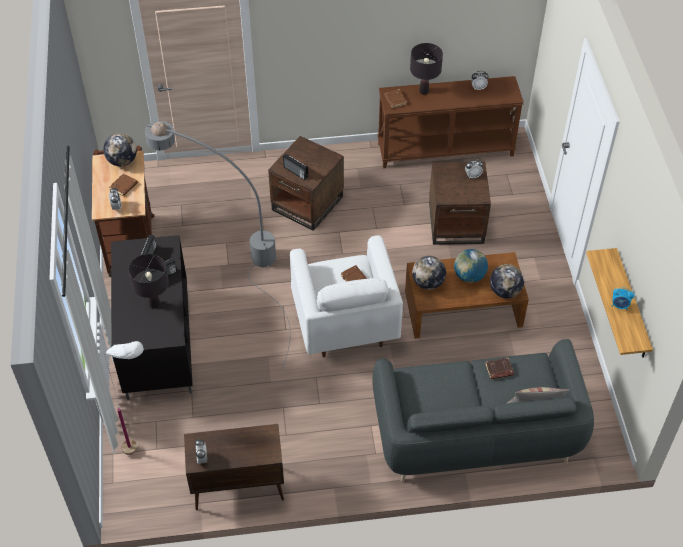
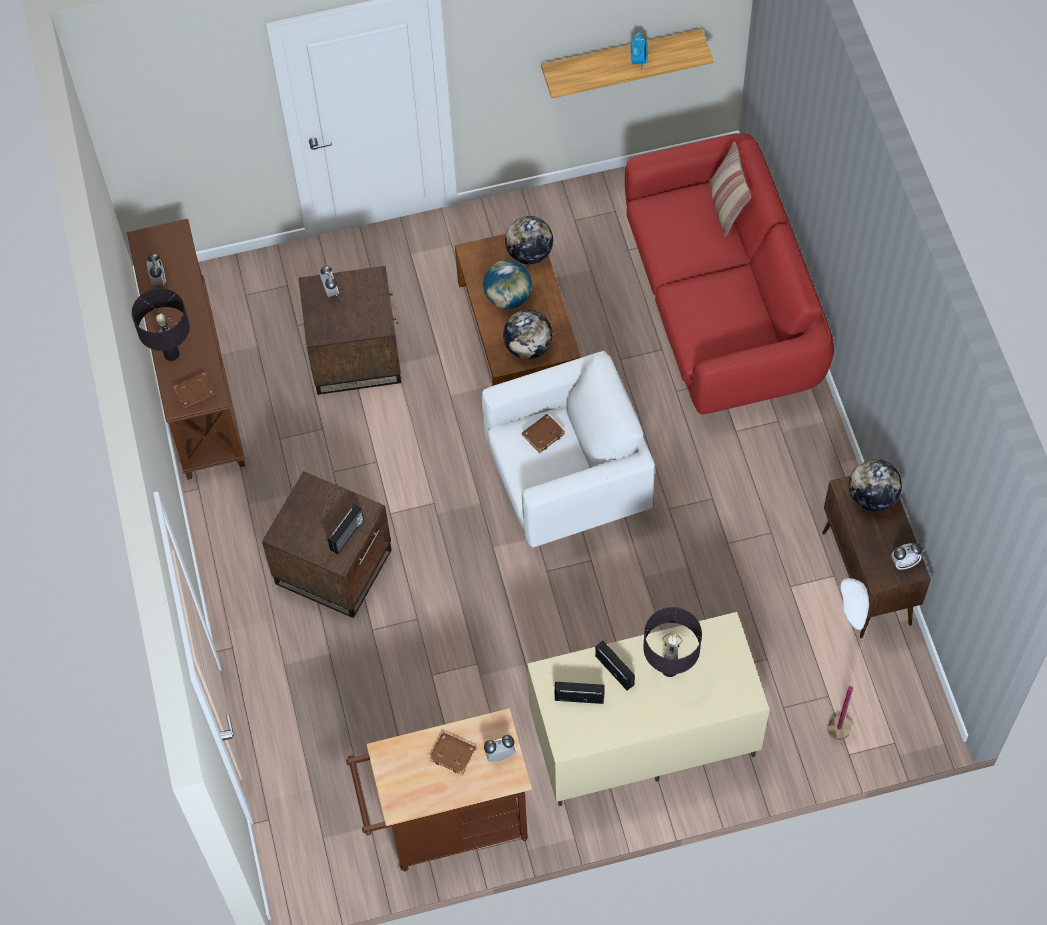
camera: 95 degrees left, 10 degrees up
globe [103,133,137,166] -> globe moved to [849,459,902,512]
black tv stand [111,235,193,400] -> beige tv stand [527,612,770,806]
grey floor lamp [145,121,291,370] -> none
grey sofa [372,339,594,482] -> red sofa [625,133,834,415]
brown book [485,358,514,380] -> none

